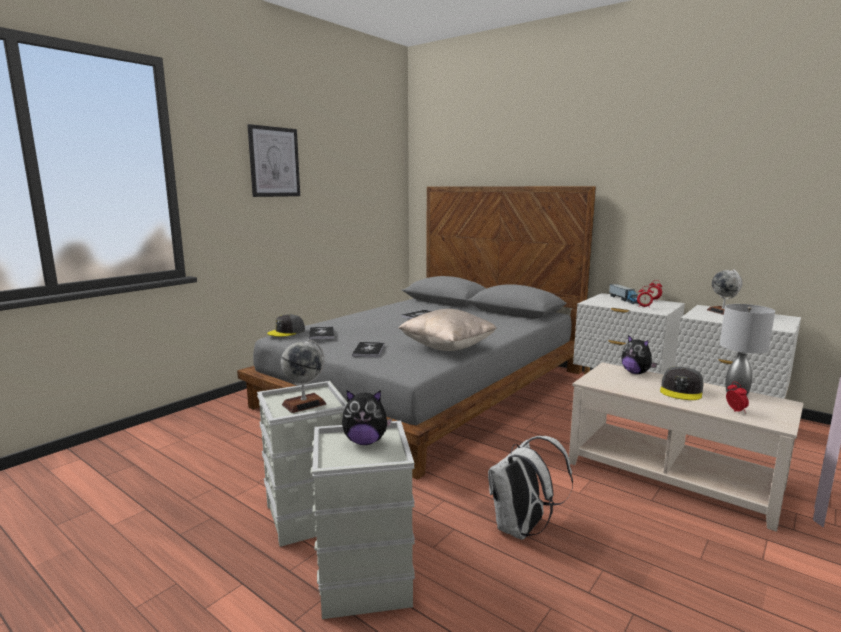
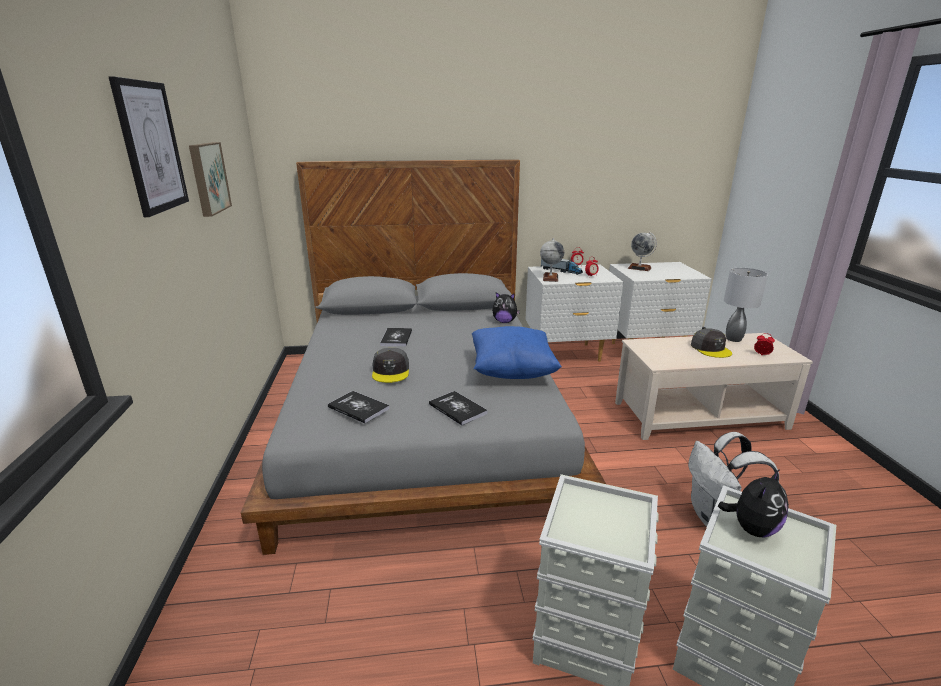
camera: 45 degrees left, 10 degrees up
grey cap [267,314,305,337] -> grey cap moved to [372,348,409,383]
globe [281,339,327,413] -> globe moved to [540,238,564,282]
beige pillow [398,309,497,351] -> blue pillow [472,326,562,379]
plush toy [621,335,658,374] -> plush toy moved to [492,292,520,323]
none -> picture [189,142,232,217]

